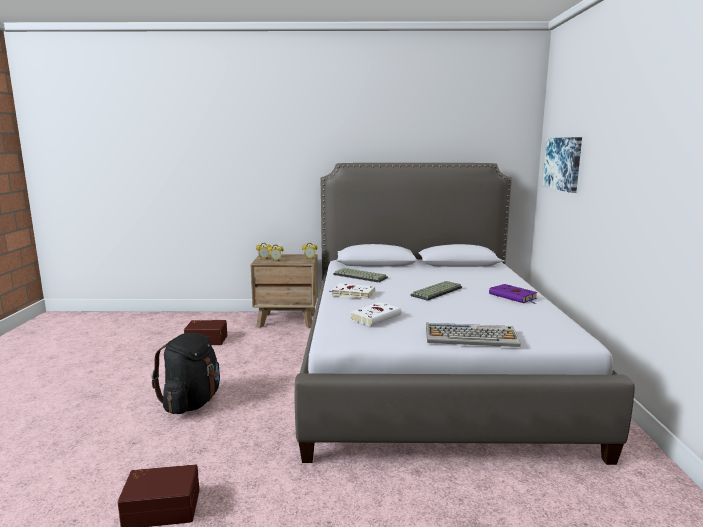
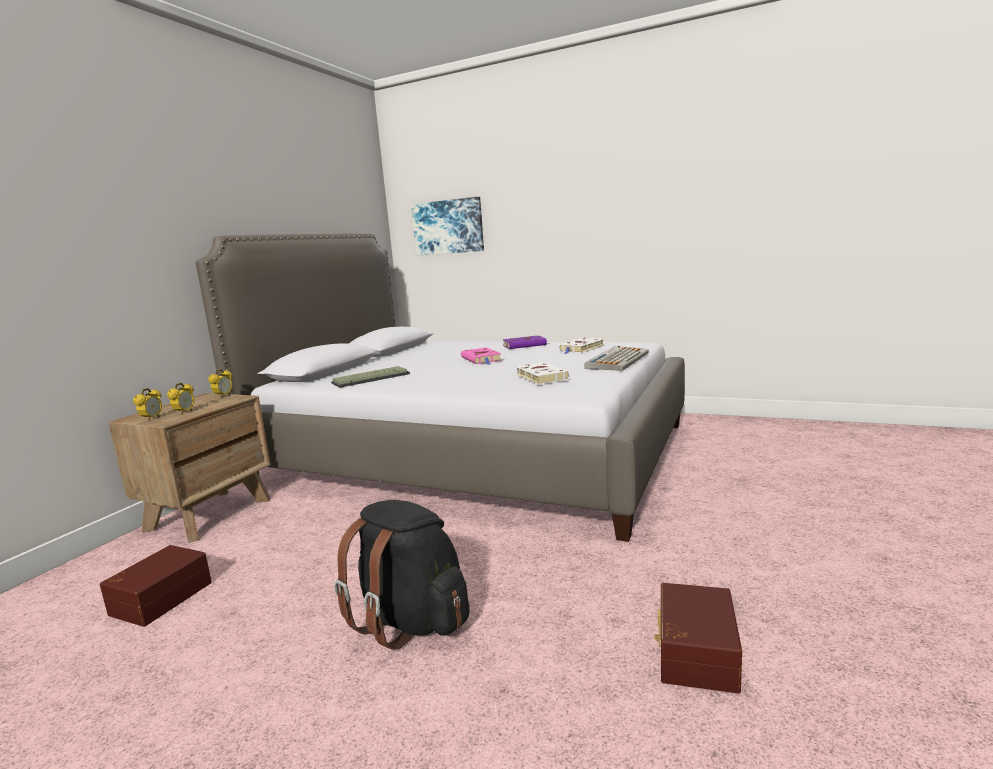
camera: 65 degrees left, 0 degrees up
white book [329,283,375,299] -> white book moved to [559,338,605,354]
keyboard [410,281,462,301] -> pink book [461,348,502,365]

